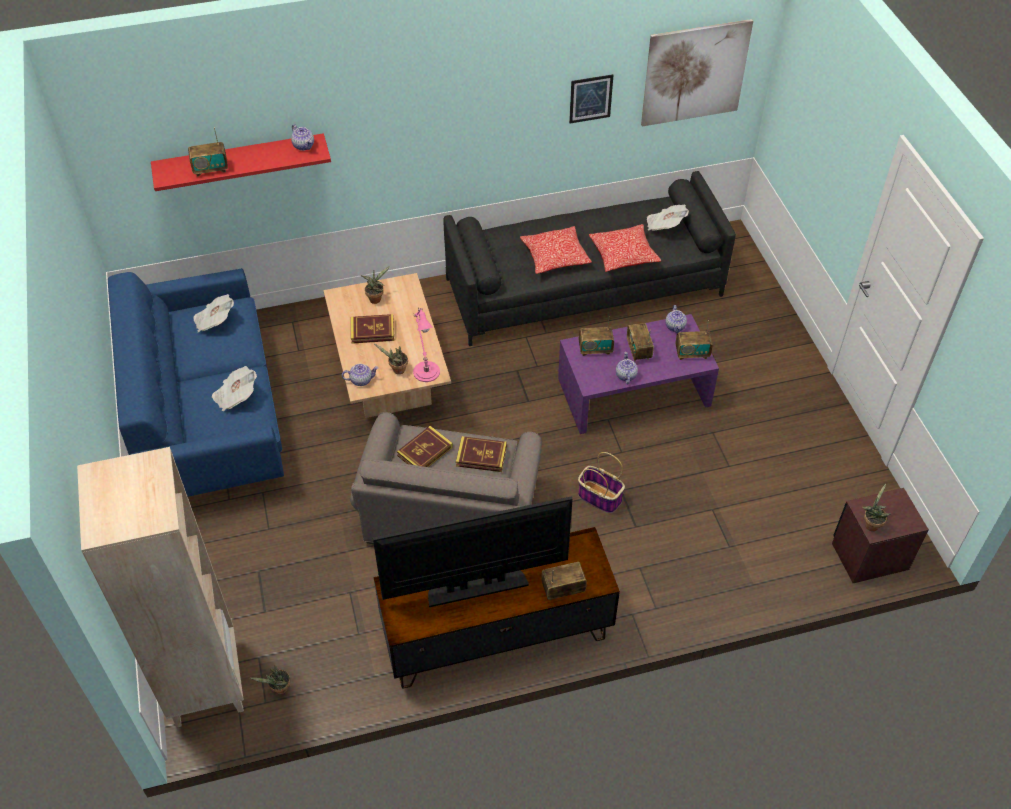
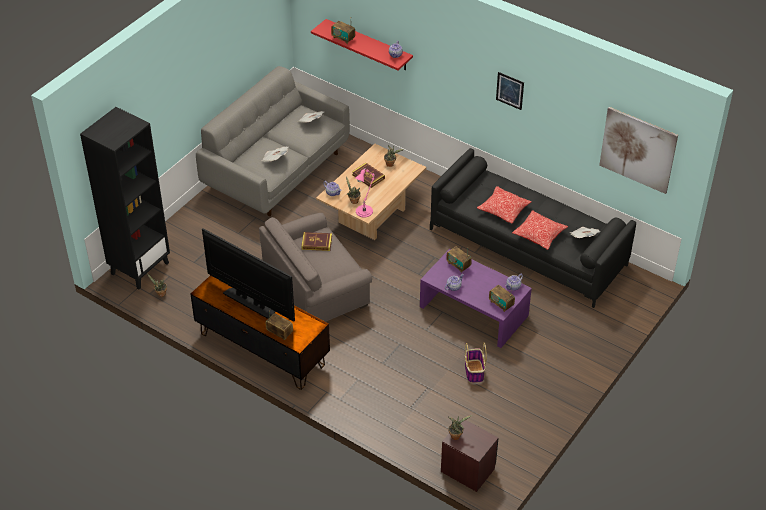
camera: 50 degrees right, 5 degrees down
beige bookcase [77,447,244,728] -> black bookcase [80,107,170,290]
blue sofa [108,268,284,497] -> grey sofa [196,66,350,216]
book [456,436,507,472] -> none
picture [569,74,613,124] -> picture moved to [496,72,524,110]
basket [578,452,625,513] -> basket moved to [465,342,487,383]
radio [627,323,654,361] -> none

